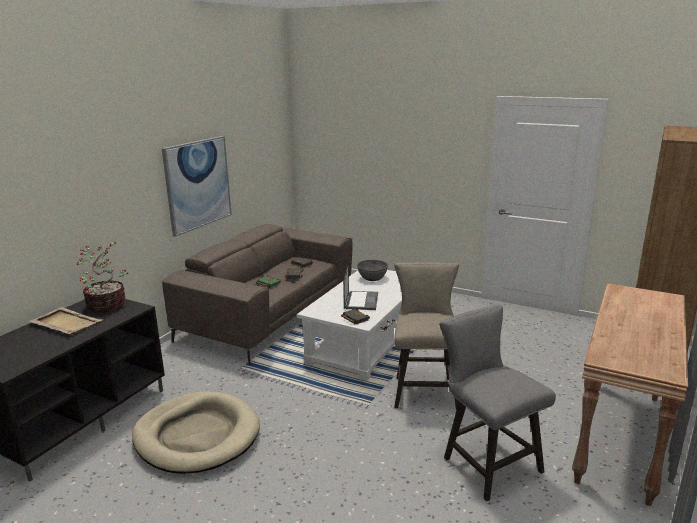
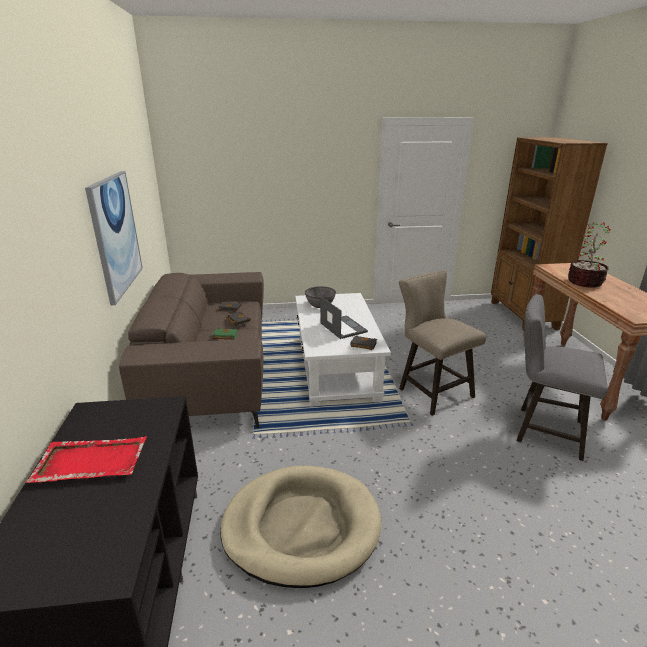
camera: 35 degrees left, 5 degrees up
beige tray [29,307,102,334] -> red tray [26,436,147,483]
potted plant [75,242,128,313] -> potted plant moved to [568,222,611,287]

